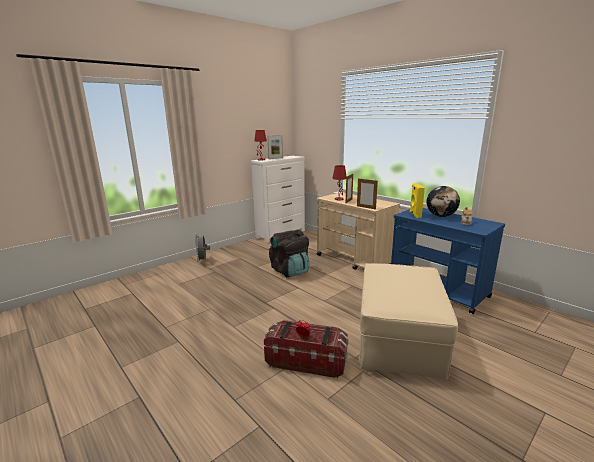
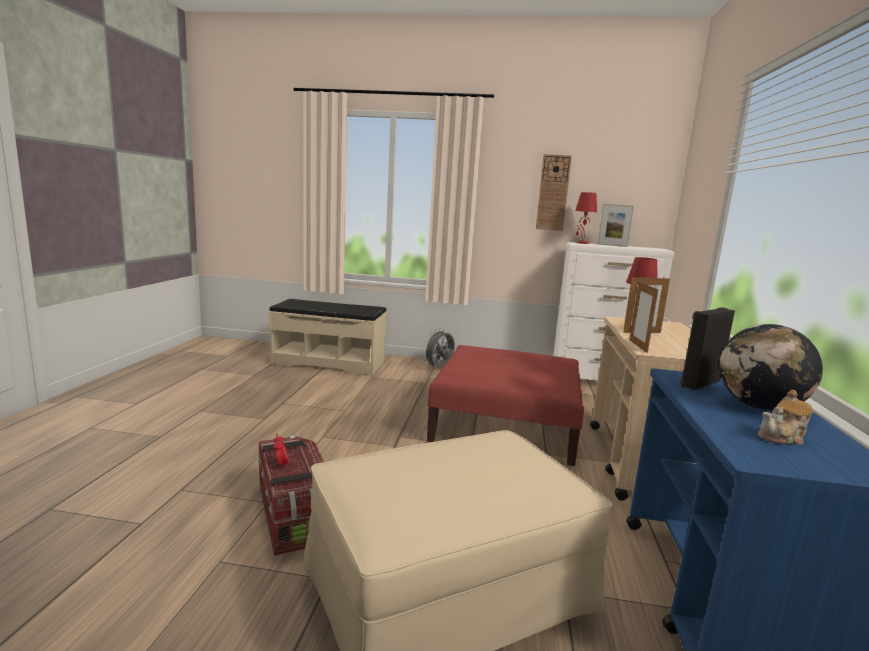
camera: 50 degrees right, 5 degrees down
black backpack [269,230,309,277] -> red ottoman [427,345,584,466]
yellow speaker [410,183,425,218] -> black speaker [680,307,735,390]
none -> beige bench [269,299,387,375]
none -> wall clock [536,154,572,231]

